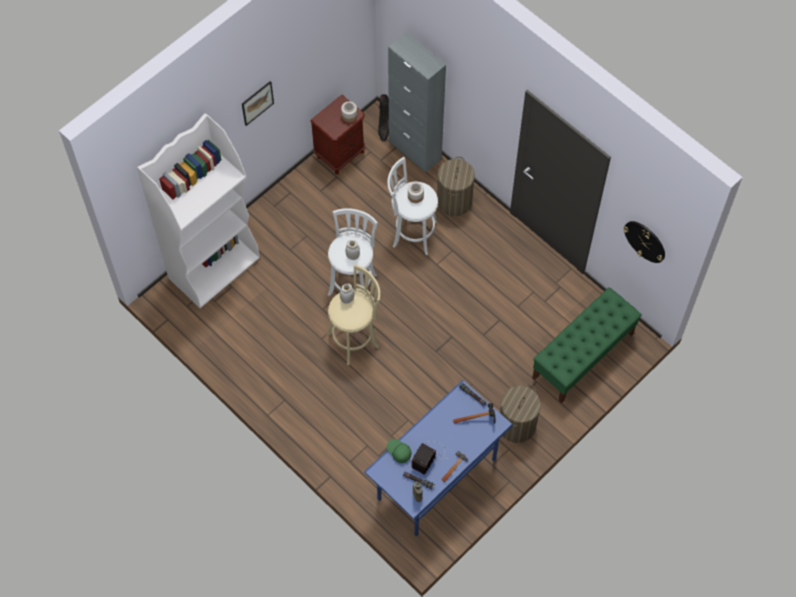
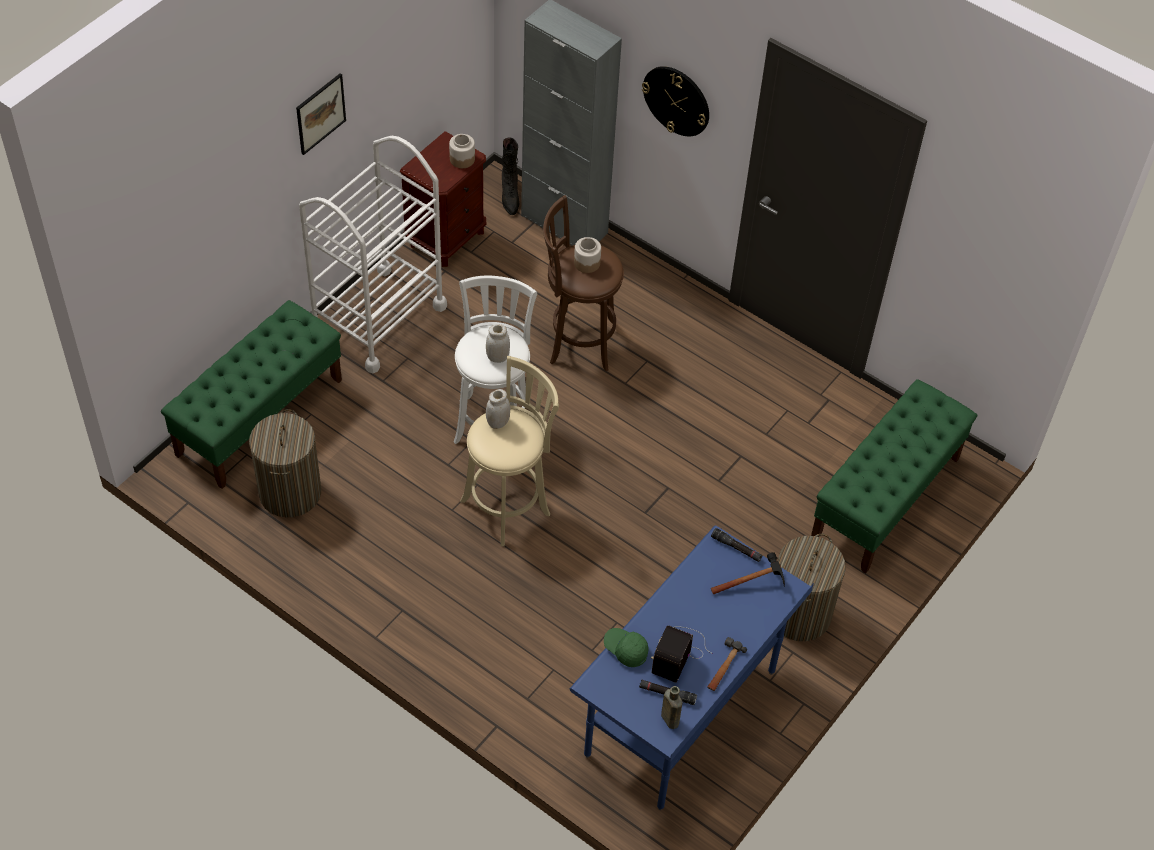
camera: 10 degrees left, 10 degrees down
white bookcase [137,113,260,308] -> green bench [161,300,342,489]
white stool [387,157,438,255] -> brown stool [543,195,624,371]
laundry basket [437,157,475,216] -> laundry basket moved to [249,409,321,518]
wall clock [623,221,665,263] -> wall clock moved to [642,66,709,136]
none -> white cart [299,136,447,374]

